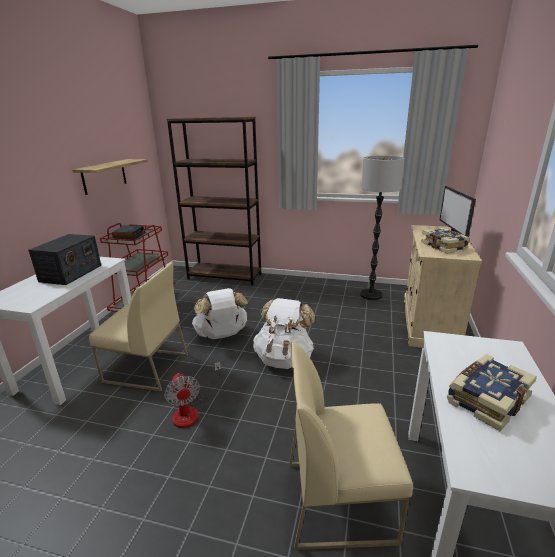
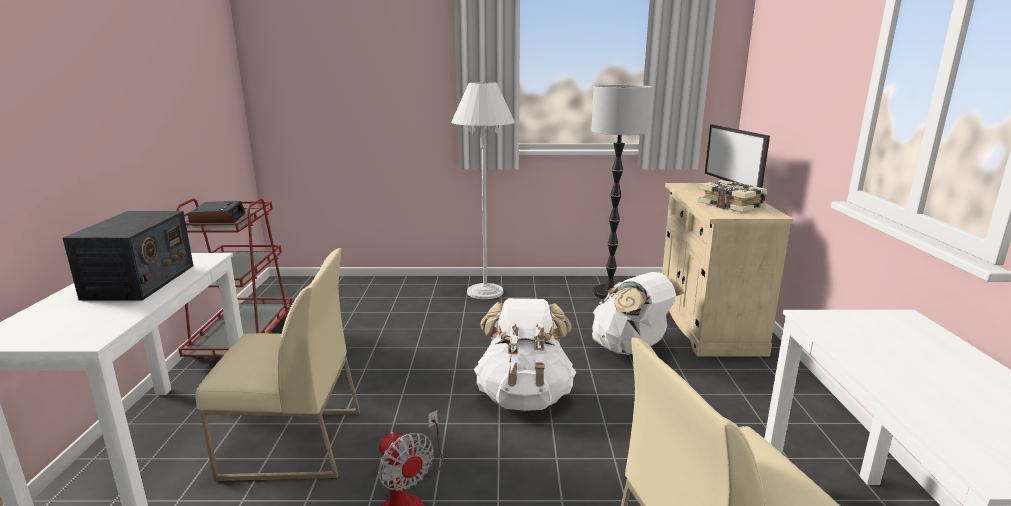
camera: 15 degrees left, 5 degrees down
shelf [72,159,148,195] -> none
brown bookcase [166,117,261,286] -> none
white backpack [192,288,248,339] -> white backpack moved to [592,272,684,355]
book [447,354,537,432] -> none
none -> white floor lamp [451,82,515,300]

